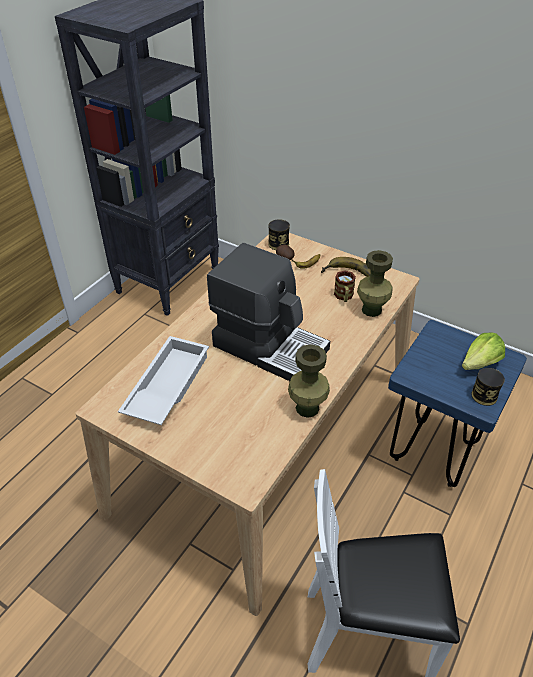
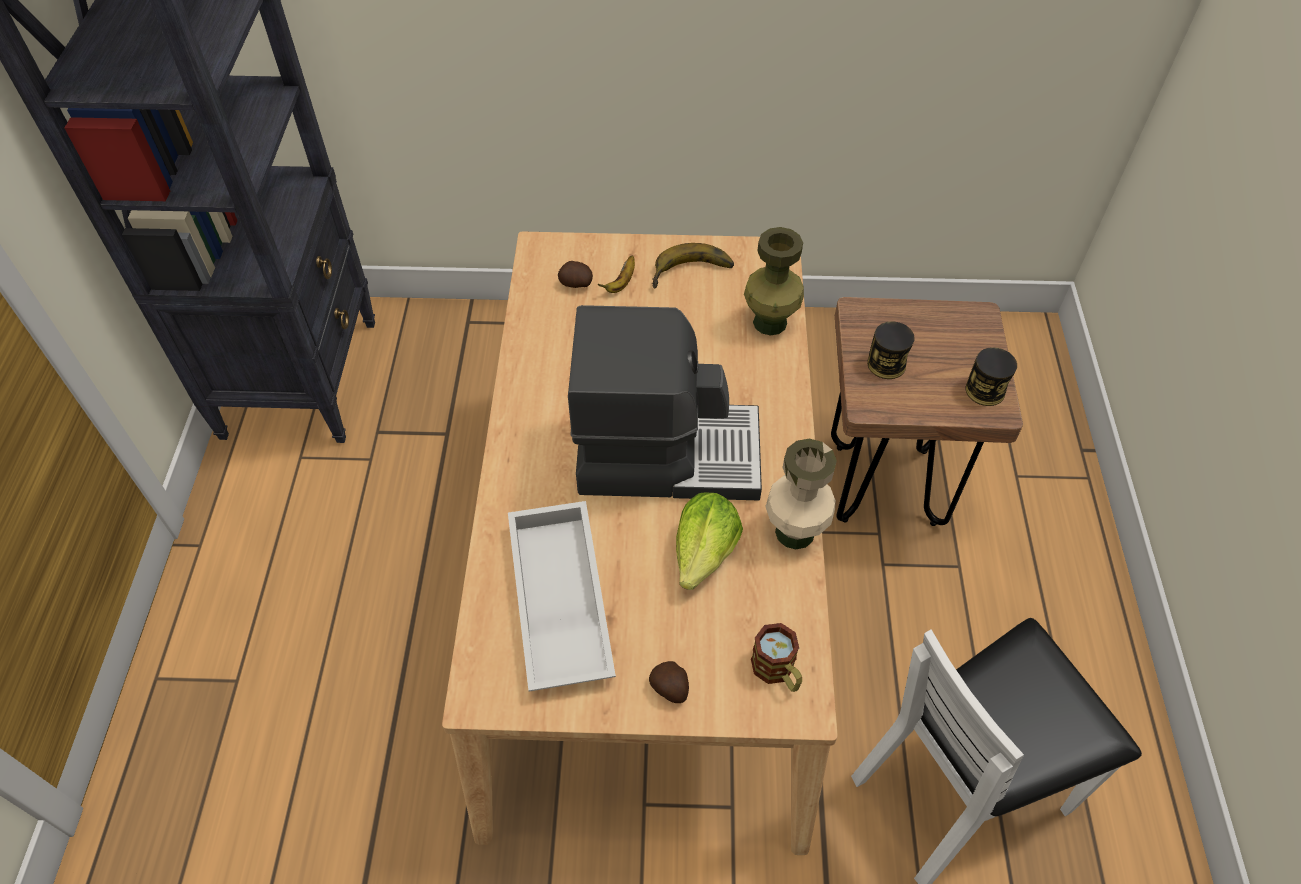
camera: 30 degrees left, 10 degrees up
can [269,219,290,250] -> can moved to [867,321,915,379]
green vase [288,344,330,418] -> beige vase [765,439,837,549]
mug [334,270,356,302] -> mug moved to [751,623,802,692]
blue stool [388,320,527,487] -> brown stool [831,297,1023,526]
lettuce [462,332,505,370] -> lettuce moved to [676,492,743,590]
none -> potato [649,661,689,703]

